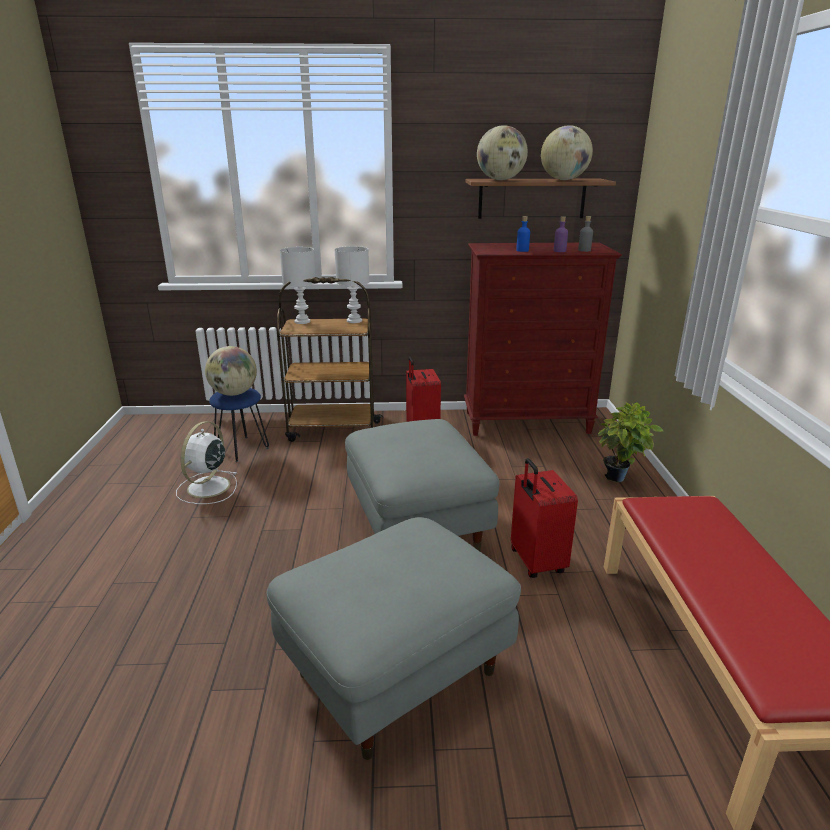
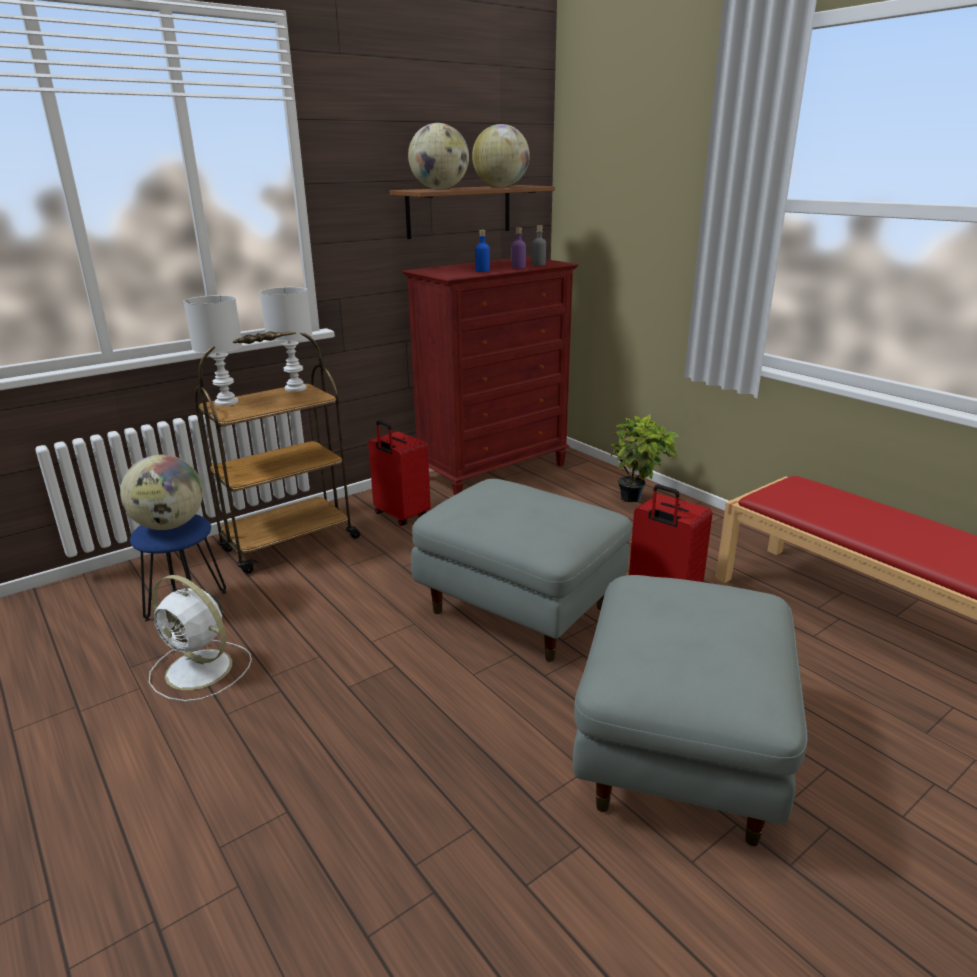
camera: 35 degrees left, 0 degrees up
white fan [176,421,237,504] -> white fan turned 45 degrees counterclockwise [149,575,252,702]

